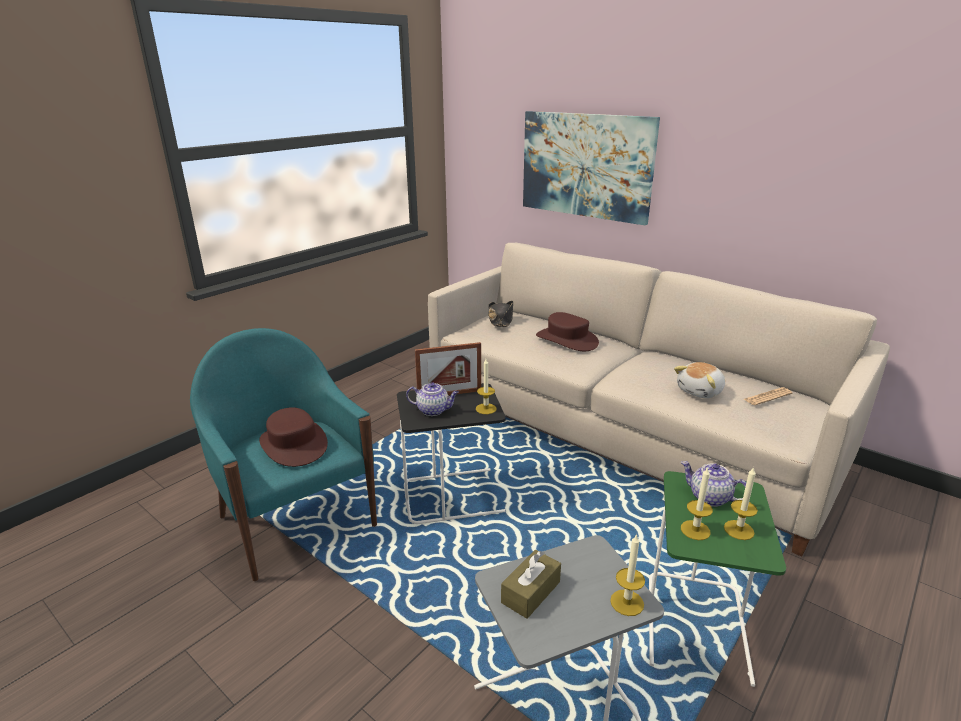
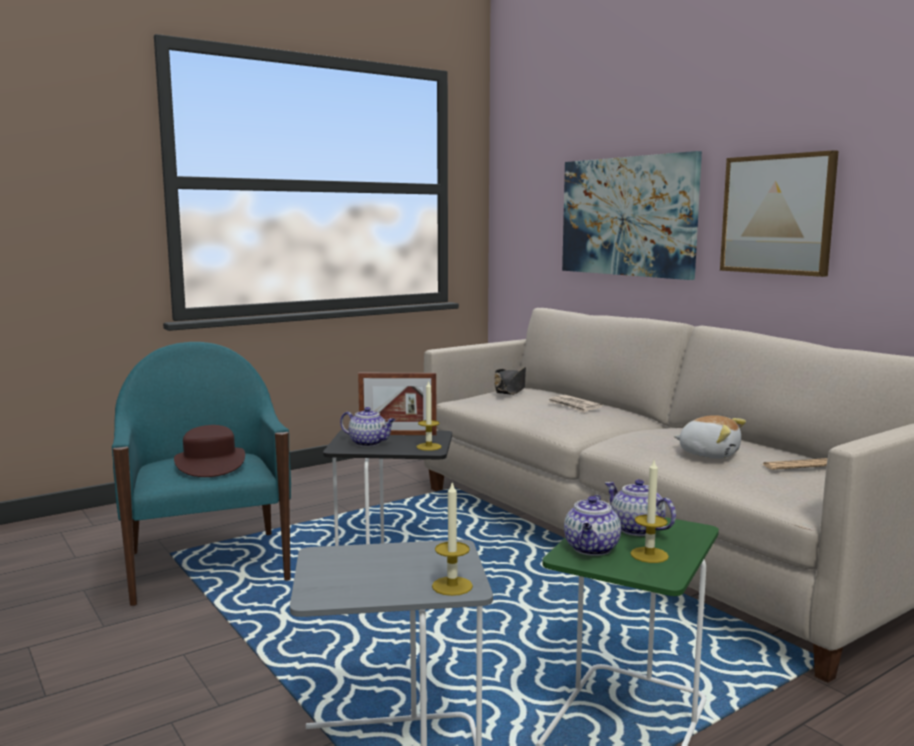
camera: 15 degrees right, 15 degrees down
brown tissue box [501,549,561,619] -> none
brown hat [536,312,599,351] -> newspaper [548,395,602,413]
plush toy [674,362,725,398] -> plush toy turned 120 degrees counterclockwise [674,415,746,459]
candle [681,467,713,540] -> teapot [564,495,621,556]
none -> picture [720,150,838,277]

